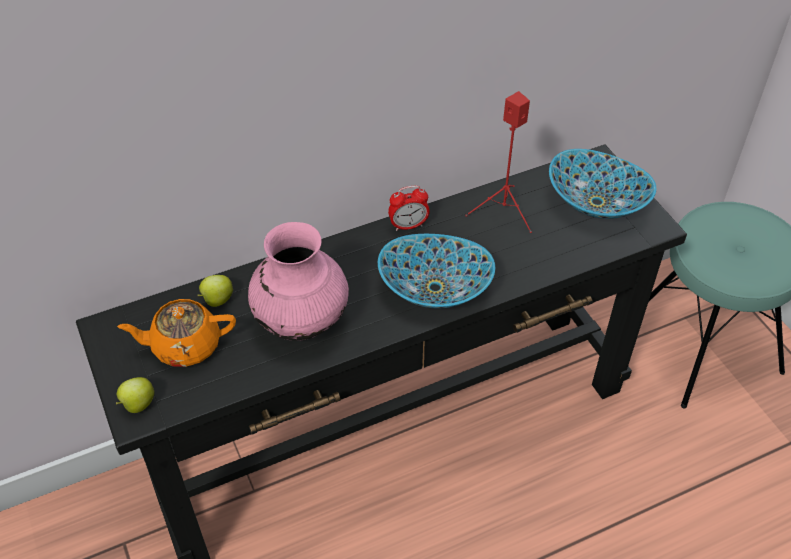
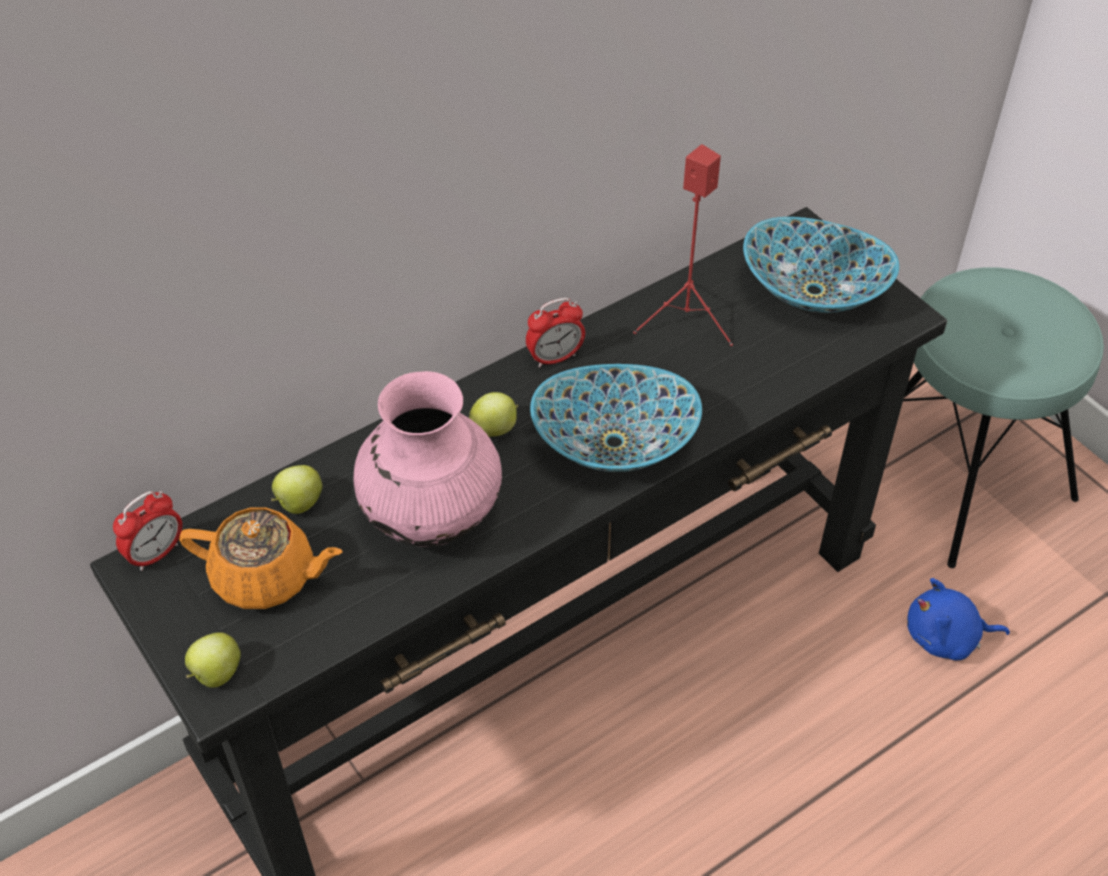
camera: 10 degrees left, 0 degrees up
orange teapot [117,299,236,367] -> orange teapot turned 150 degrees counterclockwise [179,507,343,609]
none -> alarm clock [113,491,182,571]
none -> apple [469,392,518,437]
none -> blue plush toy [907,578,1010,660]

